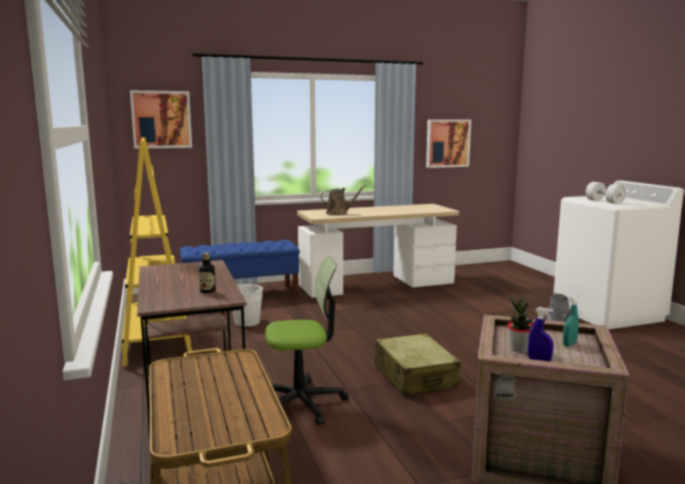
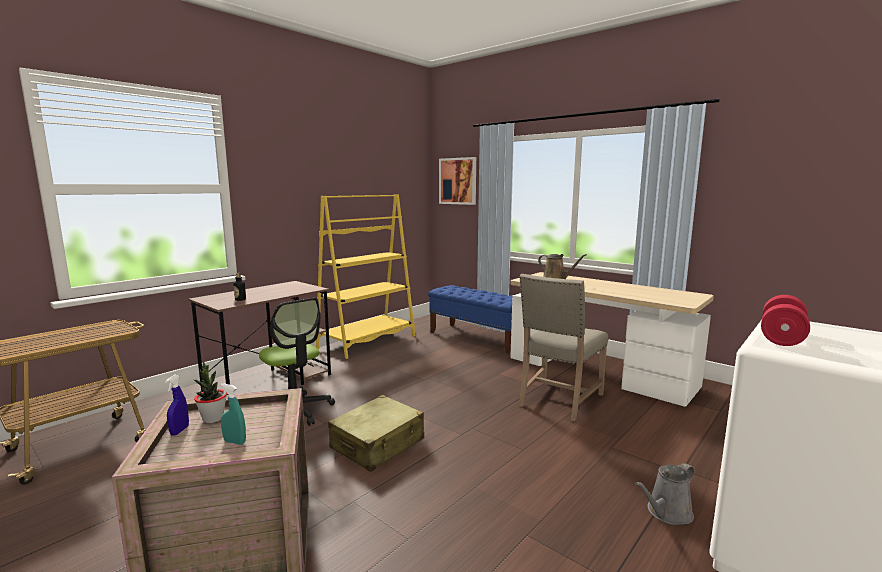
camera: 60 degrees right, 0 degrees up
white bucket [233,284,263,327] -> none
picture [426,119,471,168] -> none
white dumbbell [586,182,626,204] -> red dumbbell [761,295,810,346]
none -> beige chair [519,274,608,422]

